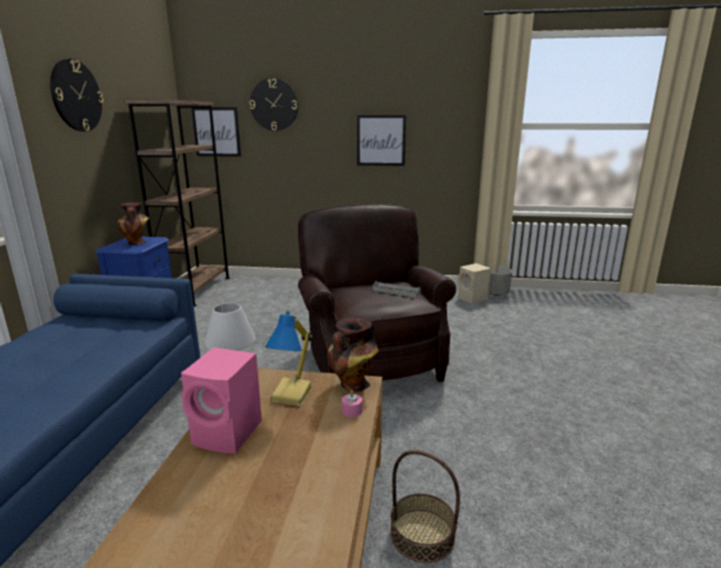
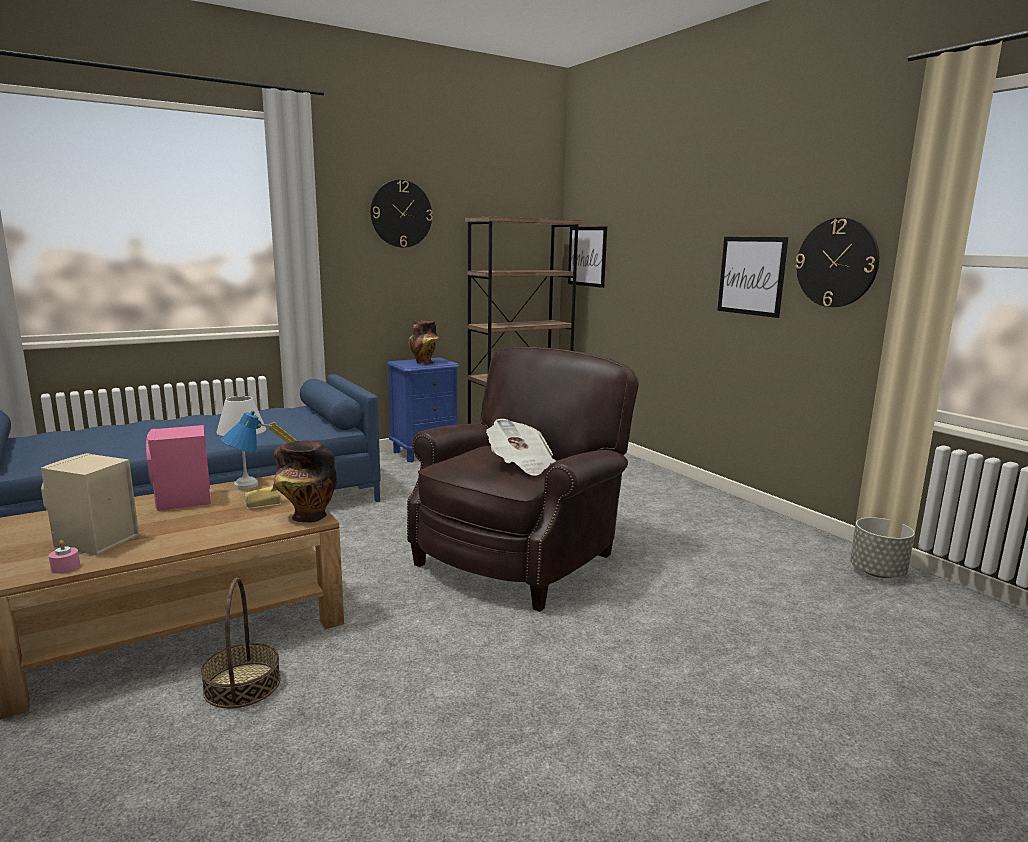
camera: 50 degrees right, 5 degrees down
wall clock [250,78,298,131] -> wall clock moved to [795,218,879,307]
pink candle [342,390,362,417] -> pink candle moved to [49,540,80,574]
grey tray [373,281,421,297] -> newspaper [486,419,556,476]
beige speaker [458,263,491,304] -> beige speaker moved to [41,453,139,555]

